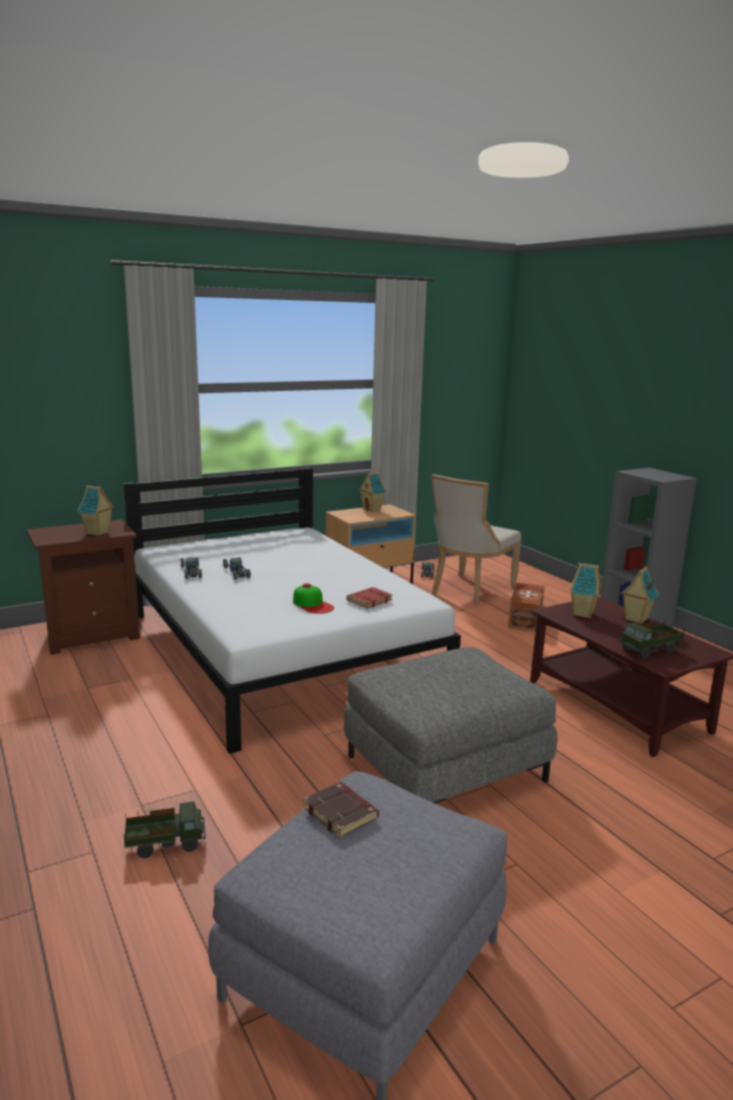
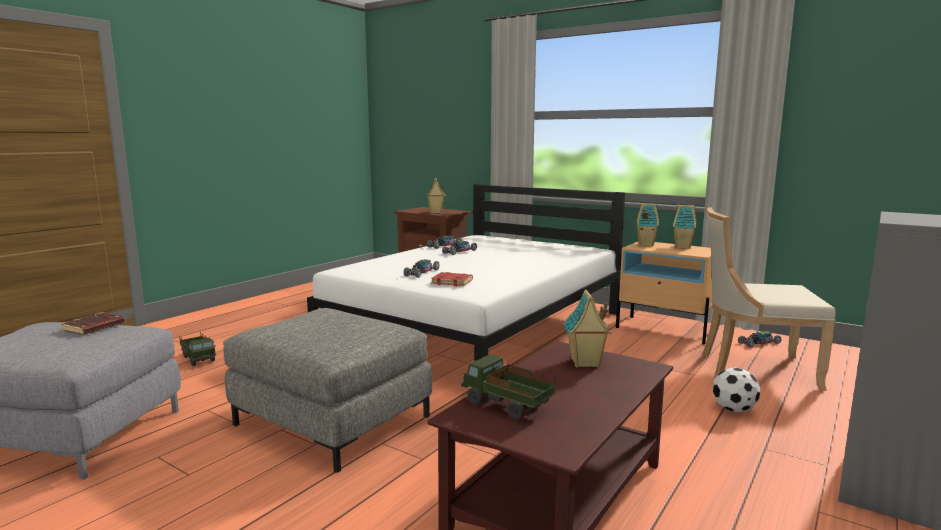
camera: 65 degrees right, 5 degrees down
cap [293,583,334,614] -> toy car [404,260,440,278]
brown storage box [508,583,544,632] -> football [713,368,760,412]
toy house [621,567,659,624] -> toy house moved to [636,203,659,246]

